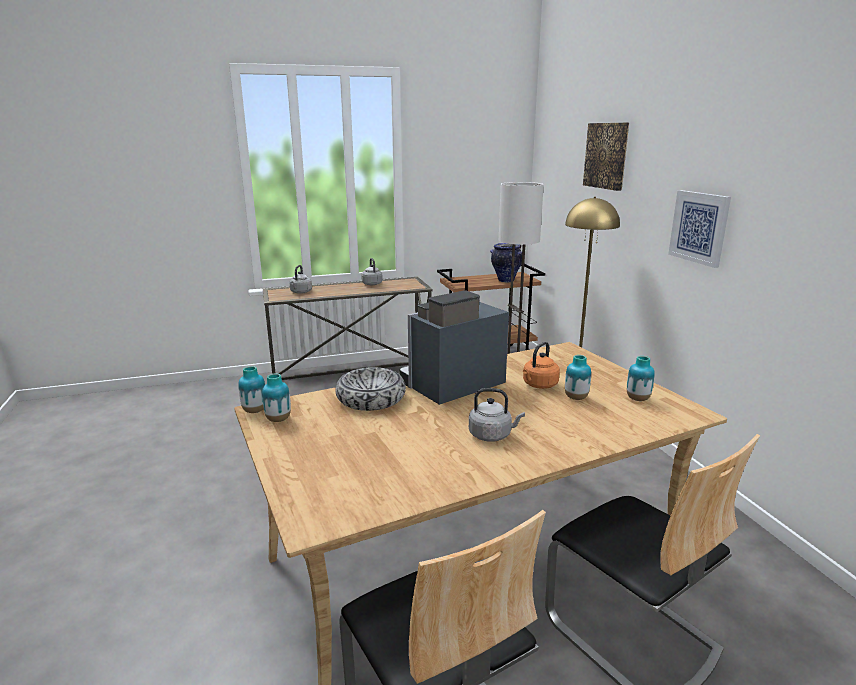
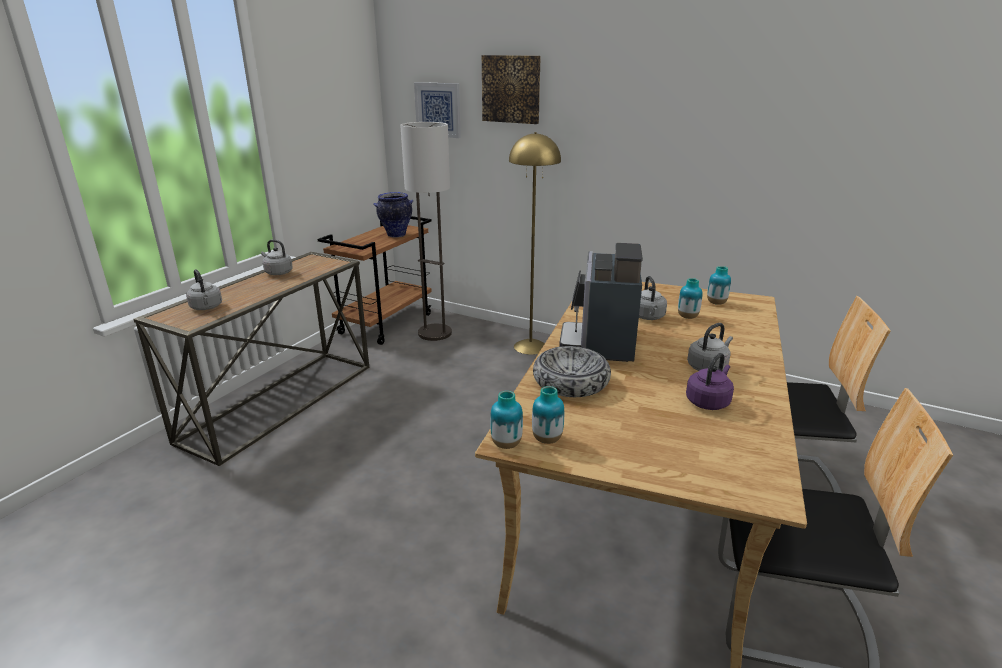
camera: 45 degrees left, 5 degrees up
orange kettle [523,342,560,389] -> grey kettle [639,276,667,320]
picture [668,190,731,268] -> picture moved to [414,82,461,138]
none -> purple kettle [686,353,734,410]

